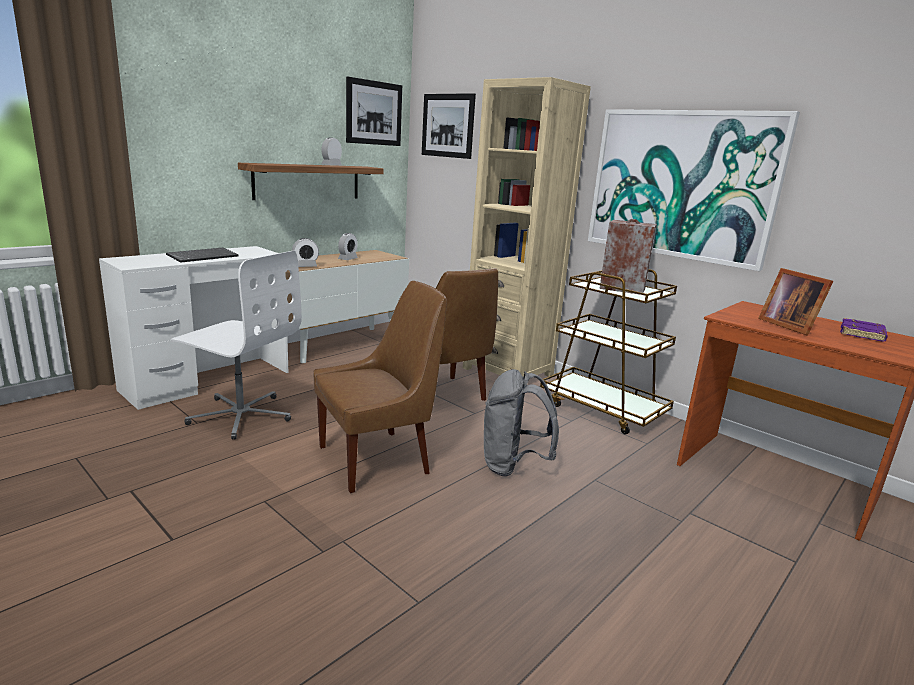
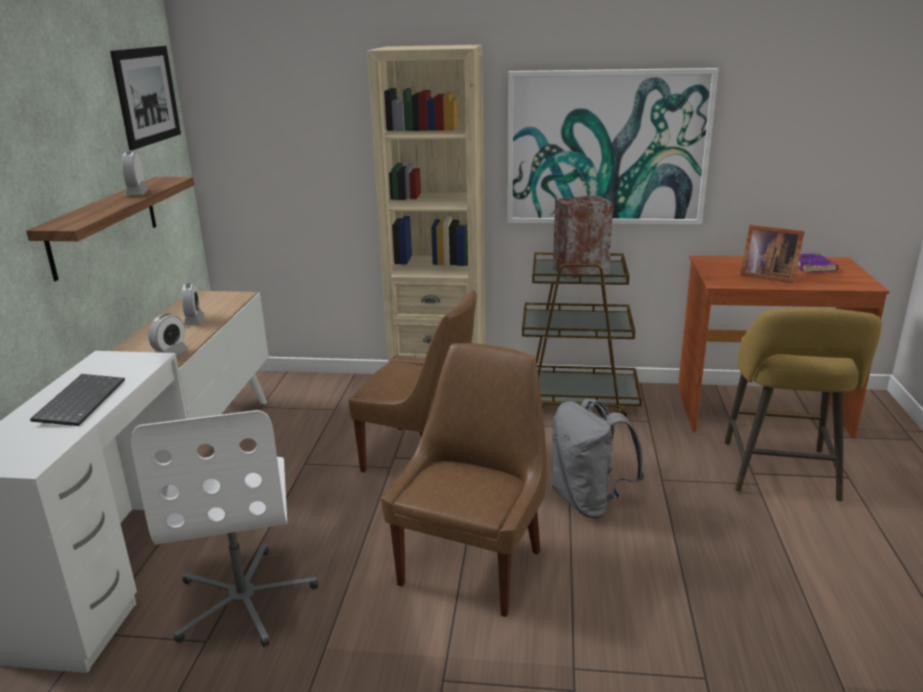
camera: 35 degrees left, 5 degrees up
white office chair [170,250,302,440] -> white office chair turned 90 degrees clockwise [131,410,318,647]
picture [422,93,476,159] -> none
none -> yellow stool [725,308,882,502]

